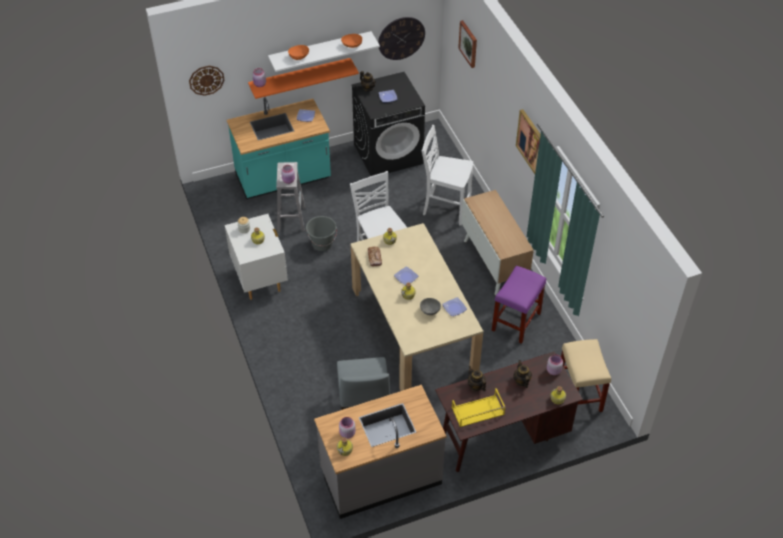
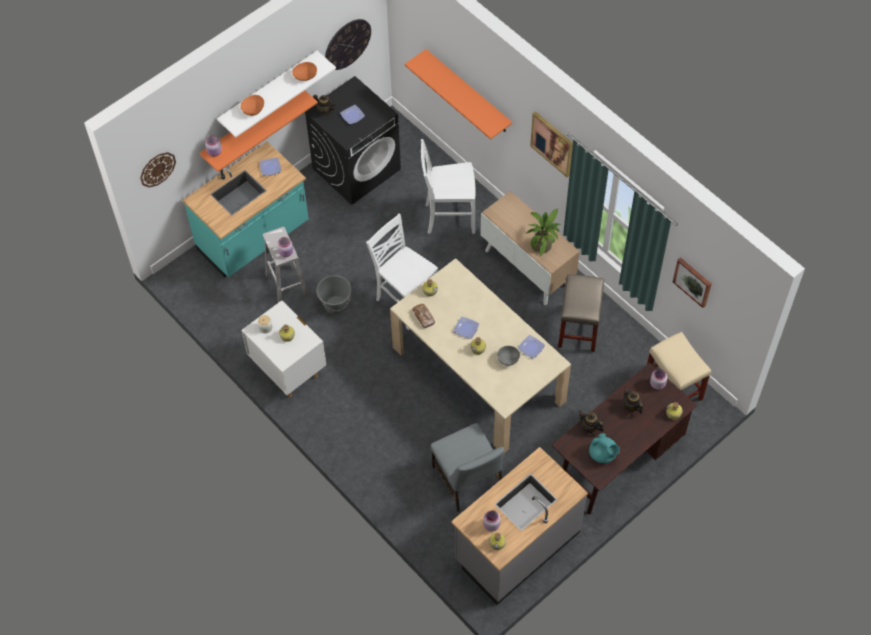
camera: 20 degrees left, 10 degrees up
yellow tray [452,388,506,427] -> turquoise teapot [589,433,620,463]
picture [458,20,477,68] -> picture moved to [673,257,712,308]
purple stool [492,265,546,344] -> beige stool [558,274,604,352]
none -> orange shelf [405,49,512,140]
none -> potted plant [526,209,561,256]

